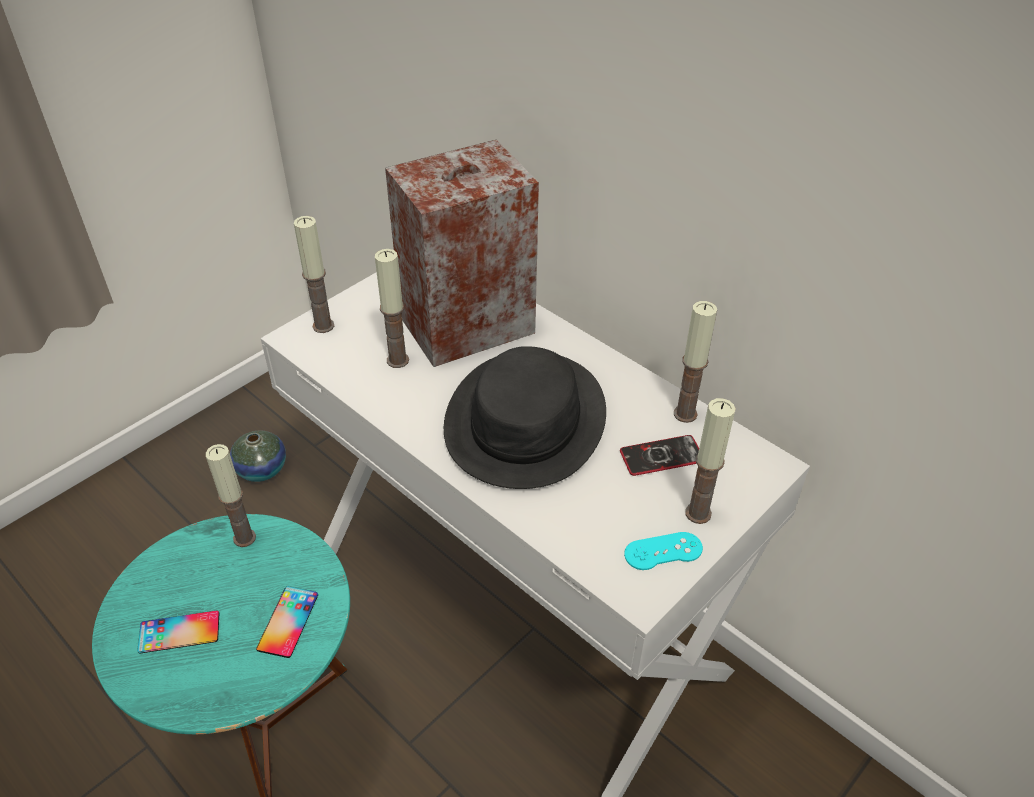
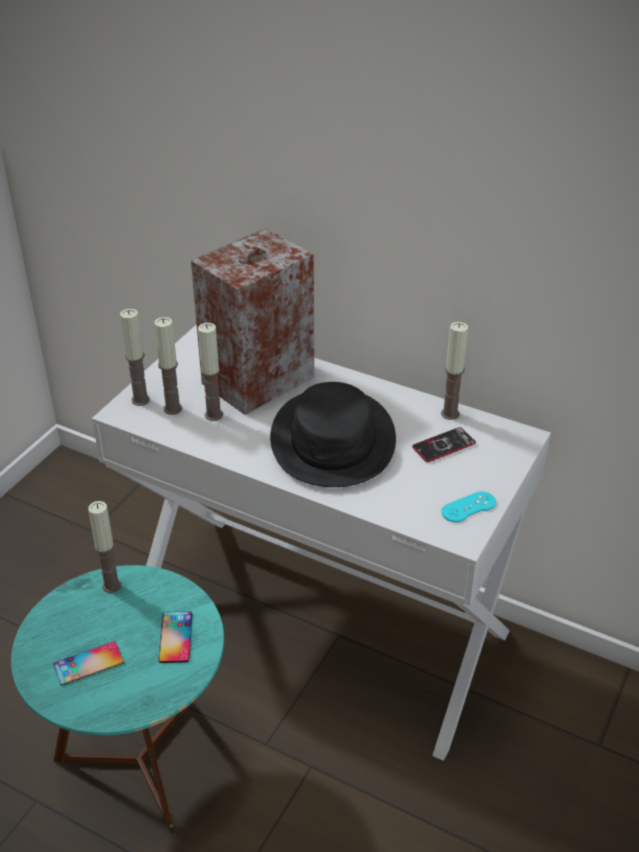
camera: 15 degrees left, 5 degrees down
vase [230,431,286,482] -> none
candle [685,398,736,524] -> candle moved to [154,317,182,415]

